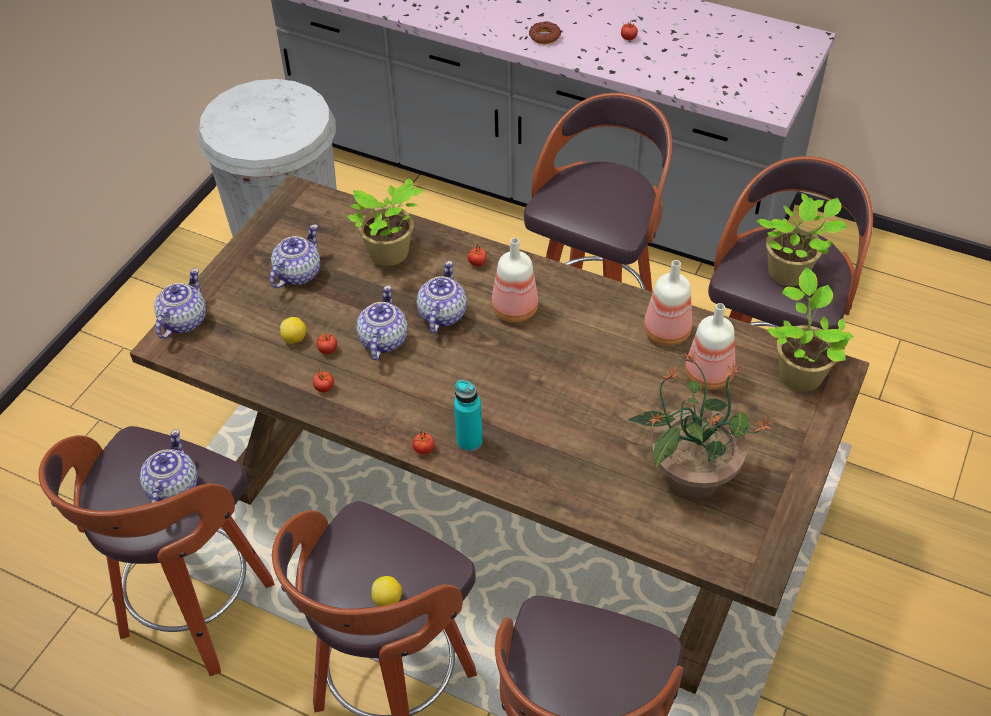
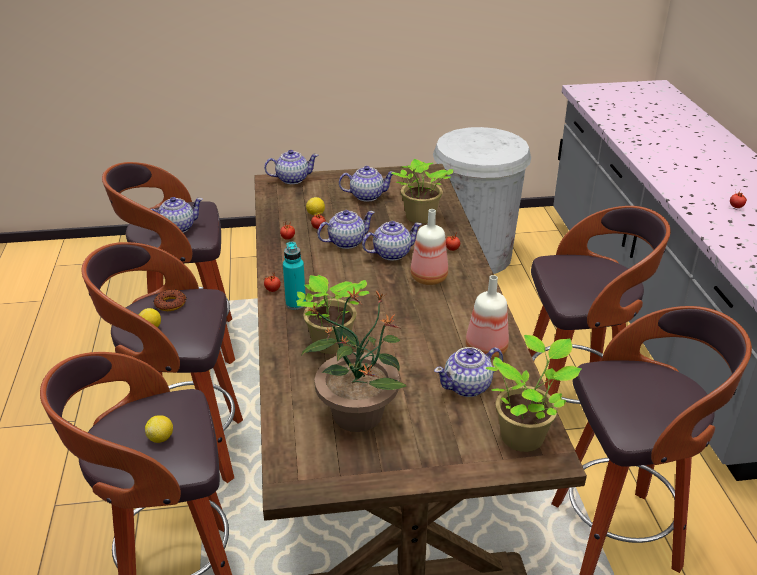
camera: 55 degrees right, 15 degrees down
donut [529,21,561,44] -> donut moved to [154,290,186,311]
bottle [685,303,735,389] -> teapot [434,347,503,397]
potted plant [756,193,847,286] -> potted plant moved to [296,275,369,354]
none -> lemon [145,415,173,443]

